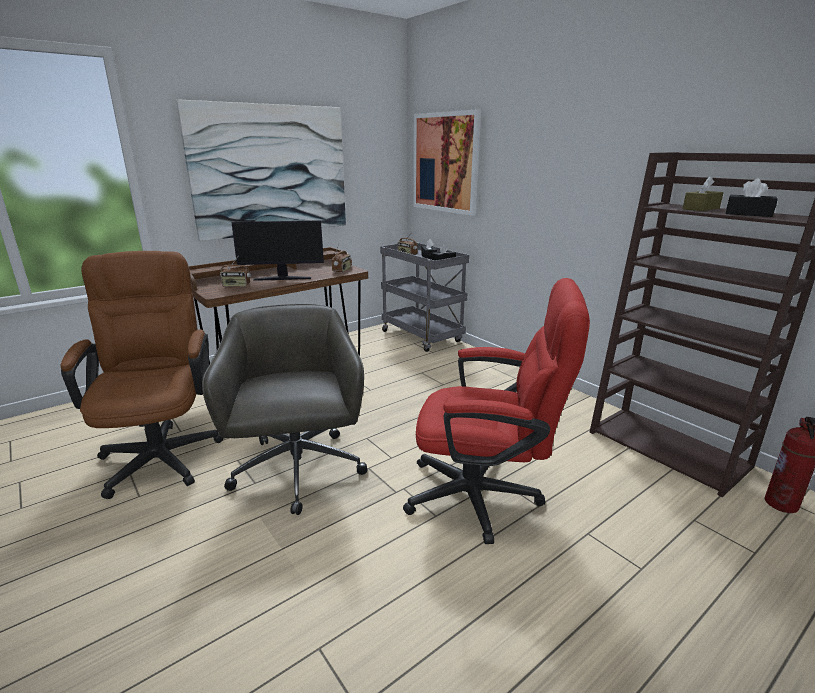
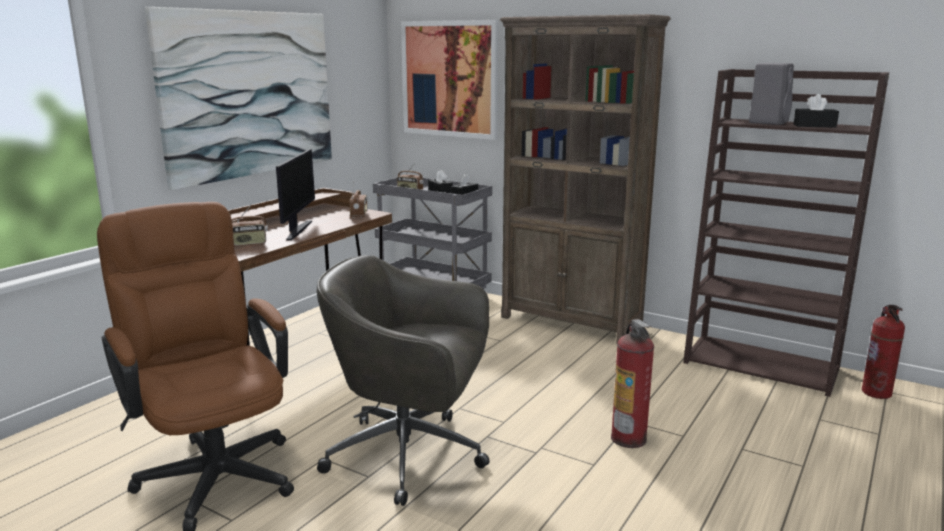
camera: 20 degrees left, 5 degrees down
grey office chair [202,304,367,515] -> grey office chair turned 45 degrees counterclockwise [316,255,490,506]
monitor [231,220,324,281] -> monitor turned 60 degrees counterclockwise [276,149,315,240]
red office chair [403,278,590,544] -> fire extinguisher [611,319,654,448]
brown tissue box [683,176,724,211] -> grey speaker [749,63,794,125]
none -> brown bookcase [500,14,671,344]

